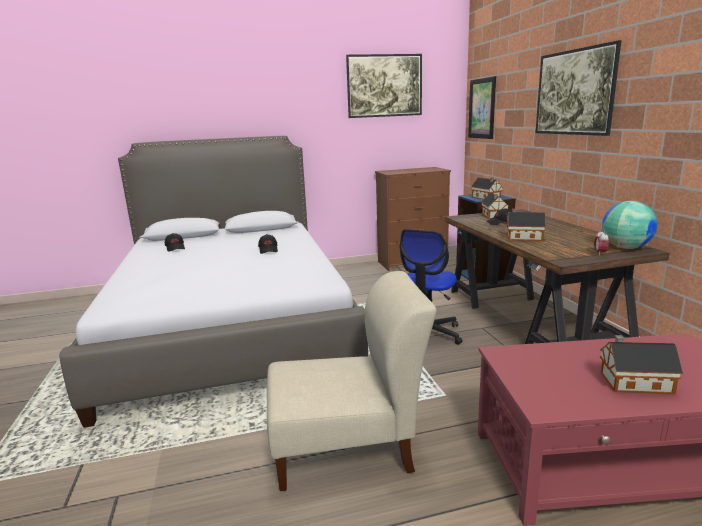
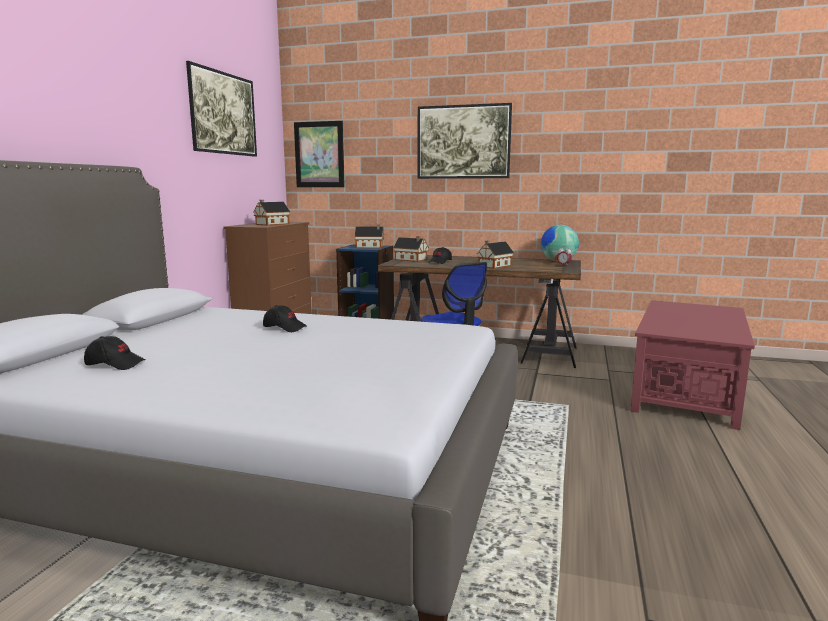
camera: 60 degrees left, 5 degrees down
beige chair [267,271,437,491] -> none
toy house [600,335,683,394] -> toy house moved to [253,200,290,226]

